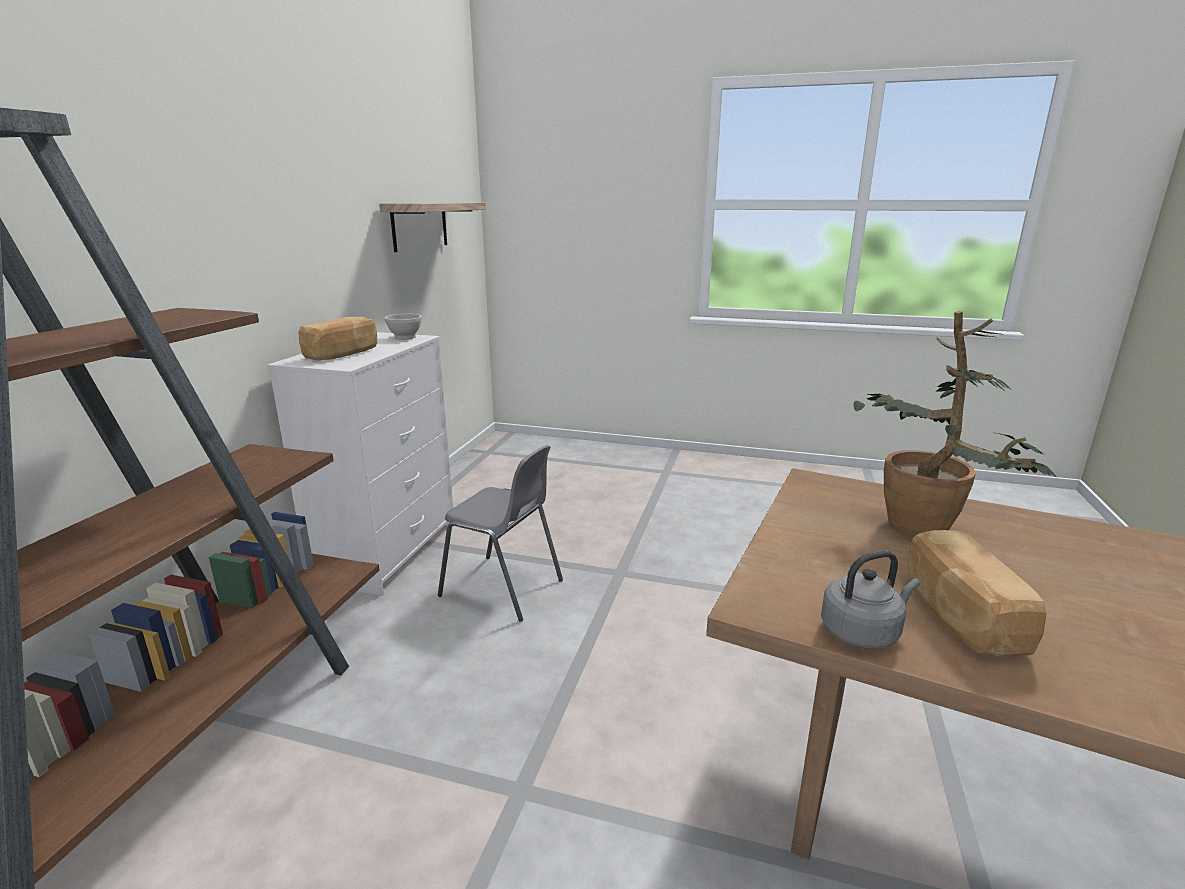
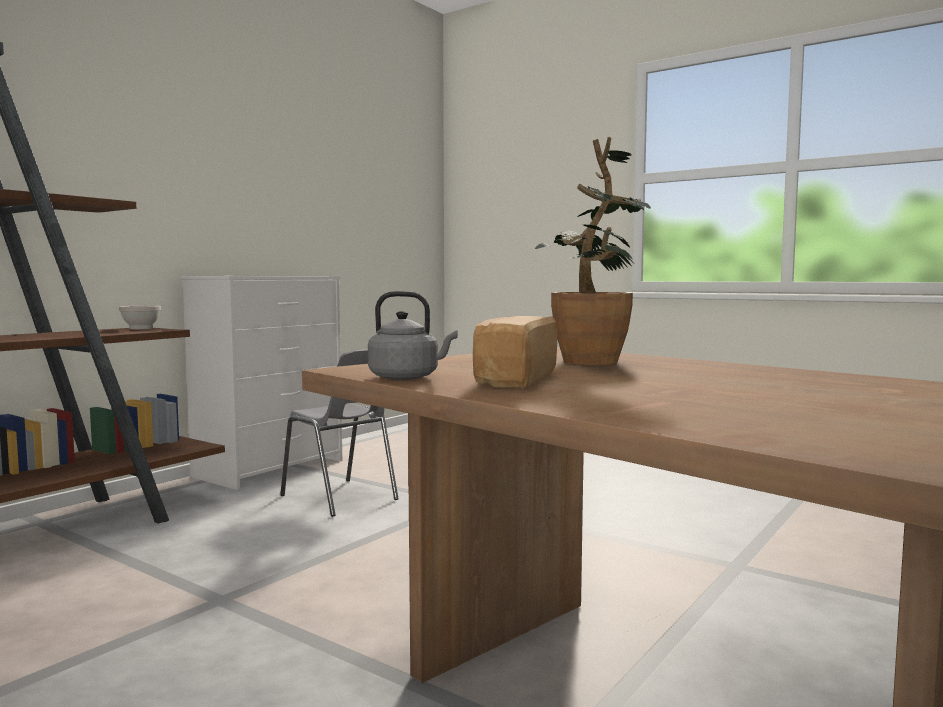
camera: 20 degrees right, 15 degrees down
bread [298,317,377,361] -> none
shelf [379,202,486,252] -> none
white bowl [385,314,422,340] -> white bowl moved to [119,305,161,330]

